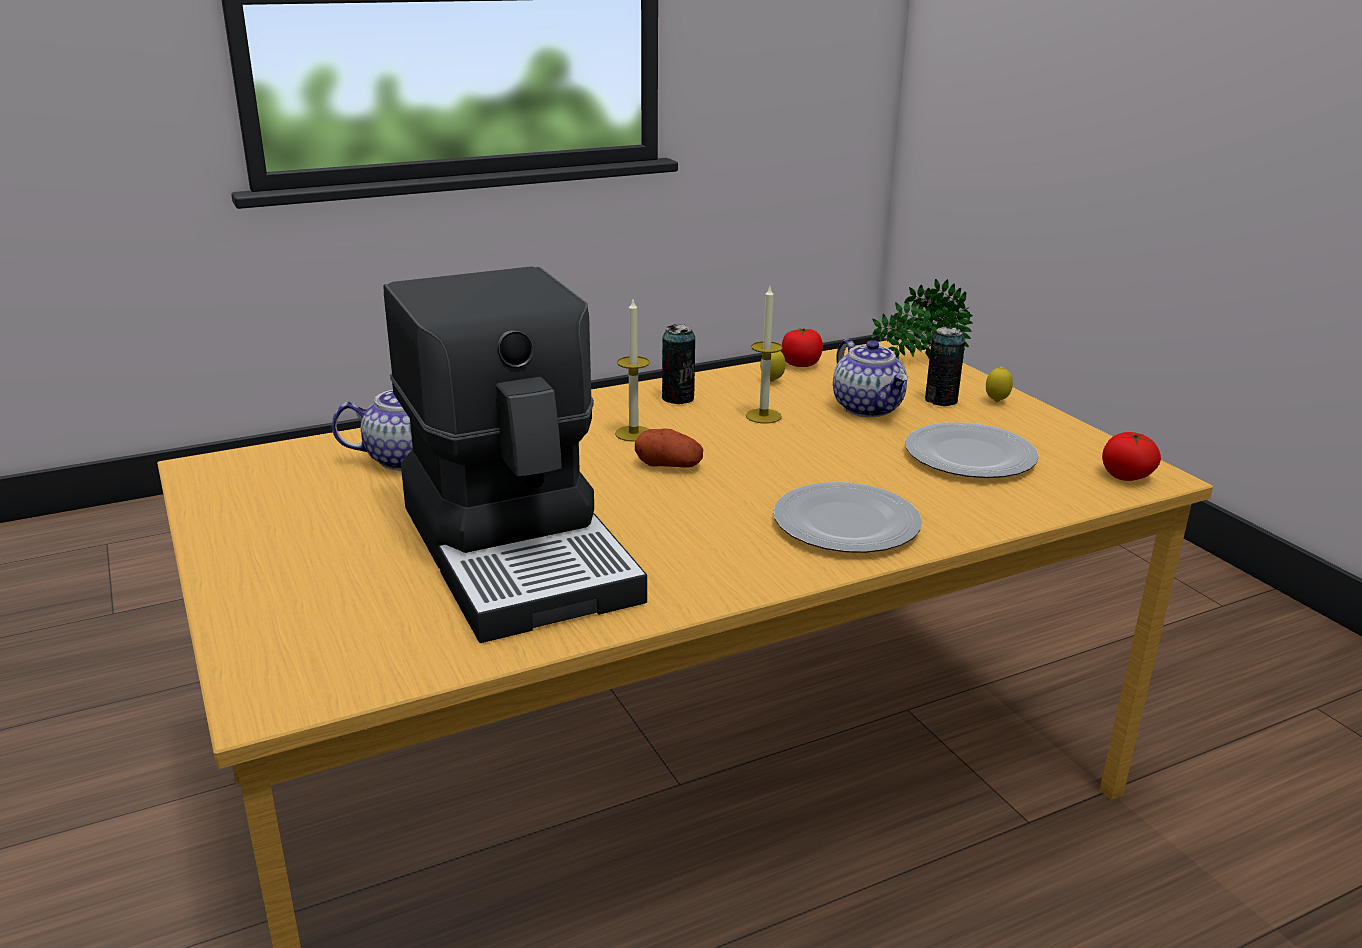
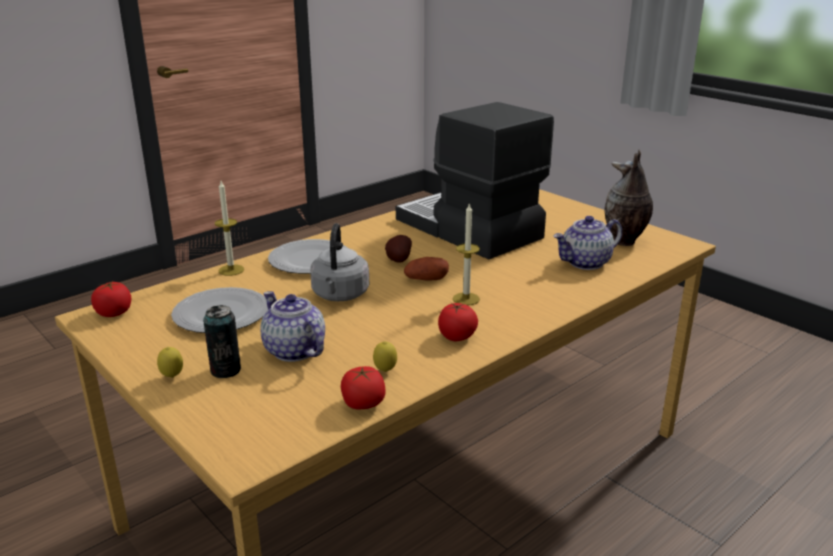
camera: 165 degrees right, 0 degrees up
can [662,324,695,404] -> tomato [438,303,478,341]
candle [746,287,783,423] -> candle moved to [215,181,244,276]
potted plant [871,279,973,359] -> none
none -> grey kettle [310,223,369,301]
none -> potato [385,235,412,263]
none -> vase [605,149,653,246]

